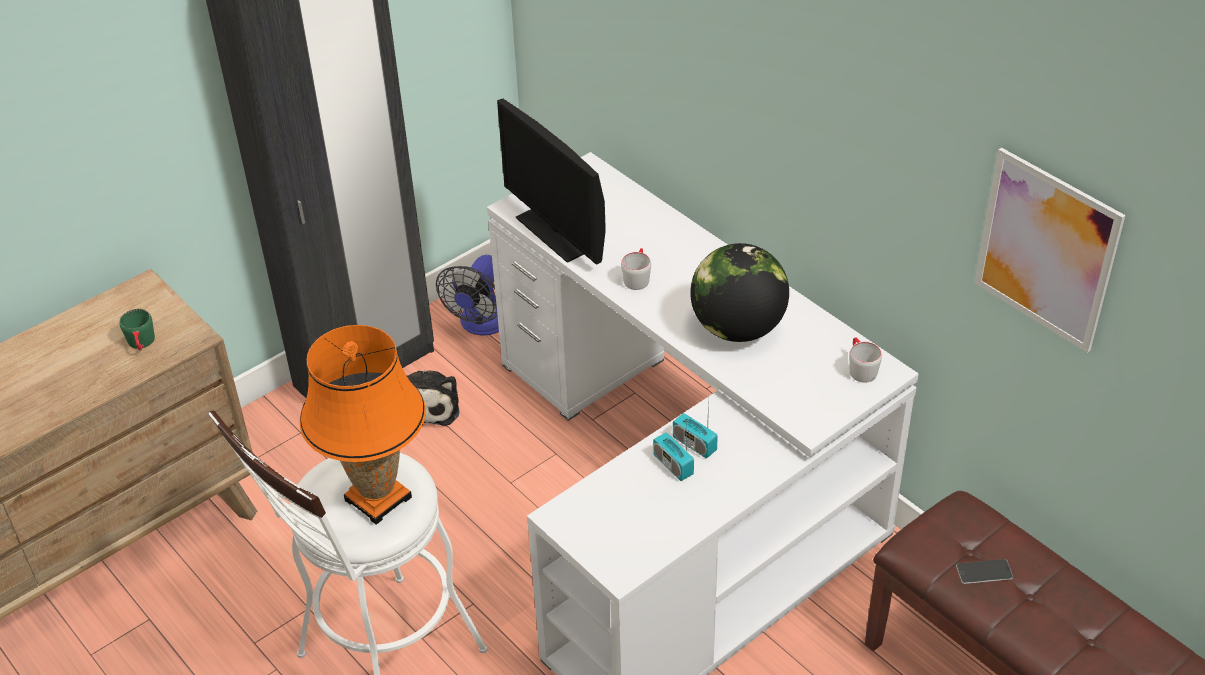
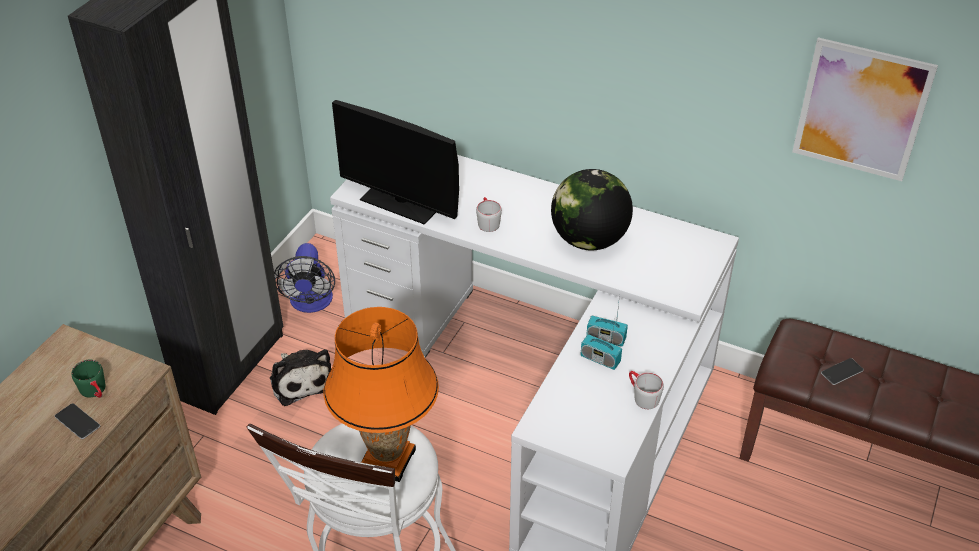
camera: 25 degrees left, 0 degrees up
grey mug [849,337,882,383] -> grey mug moved to [629,371,664,409]
none -> phone [55,403,100,439]

